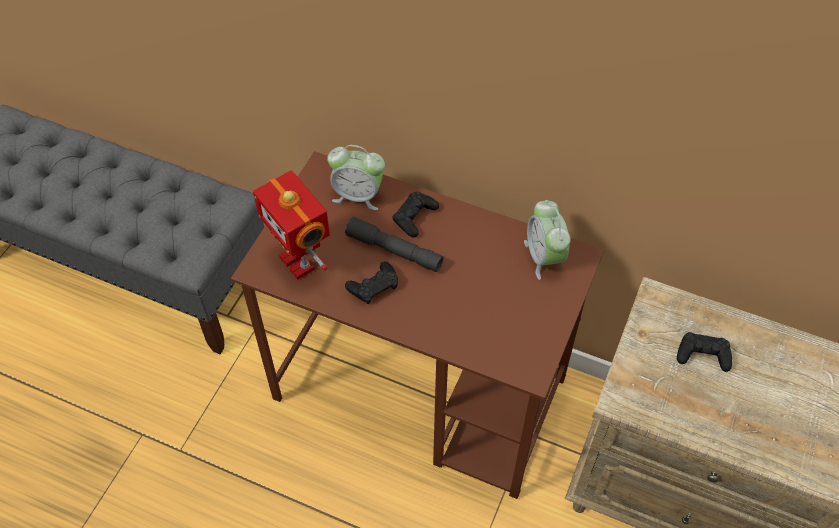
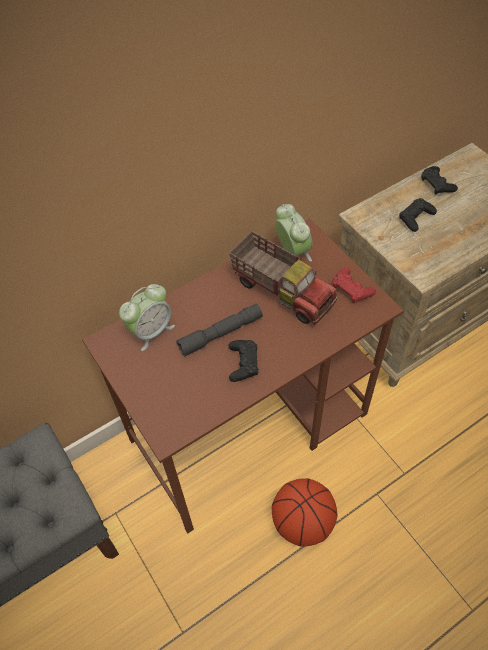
camera: 55 degrees left, 0 degrees up
toy robot [253,171,330,280] -> none
black game controller [392,192,439,237] -> black game controller moved to [422,166,458,194]
alarm clock [524,200,571,280] -> alarm clock turned 135 degrees counterclockwise [275,204,312,262]
none -> toy truck [229,231,338,324]
none -> basketball [272,478,337,546]
none -> red game controller [333,268,376,303]

